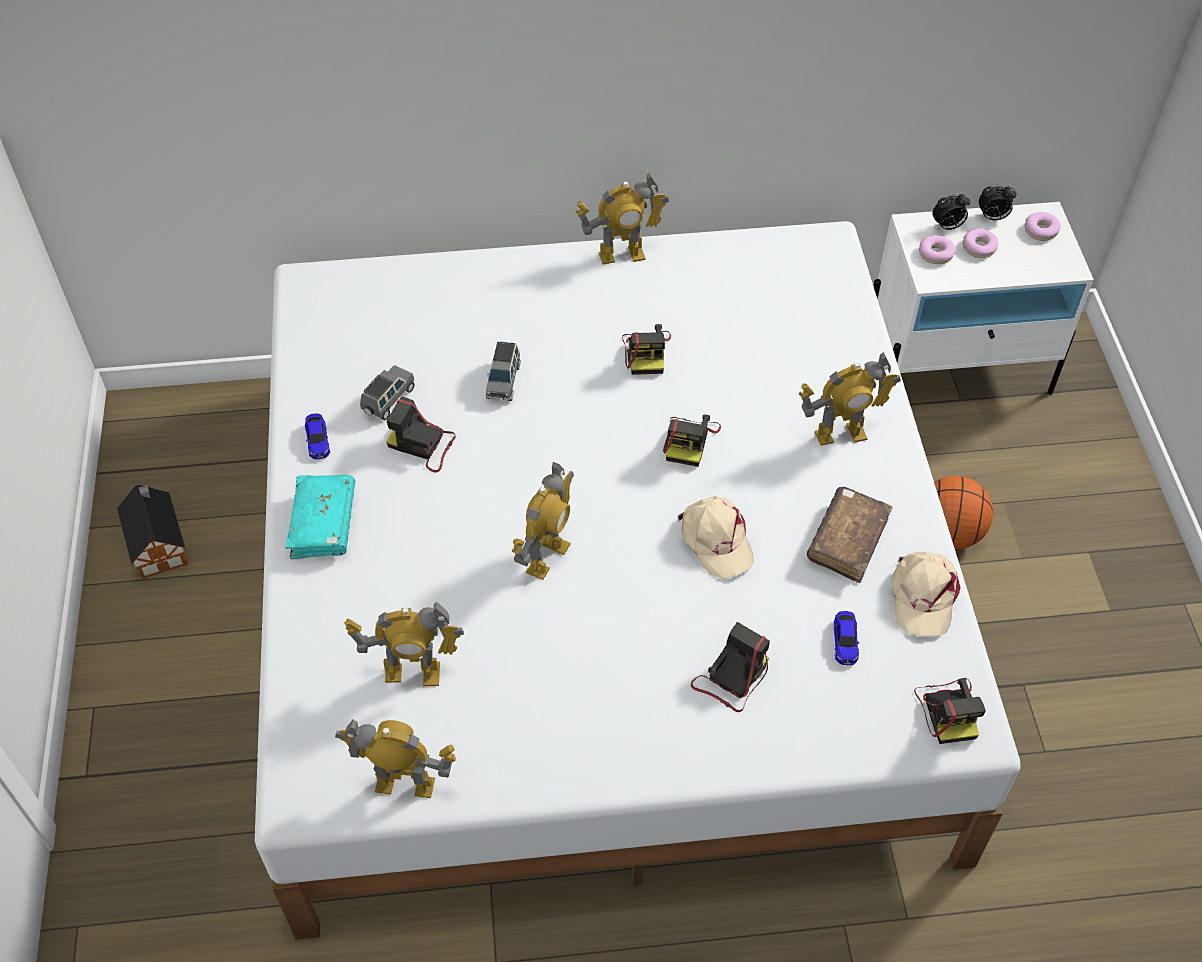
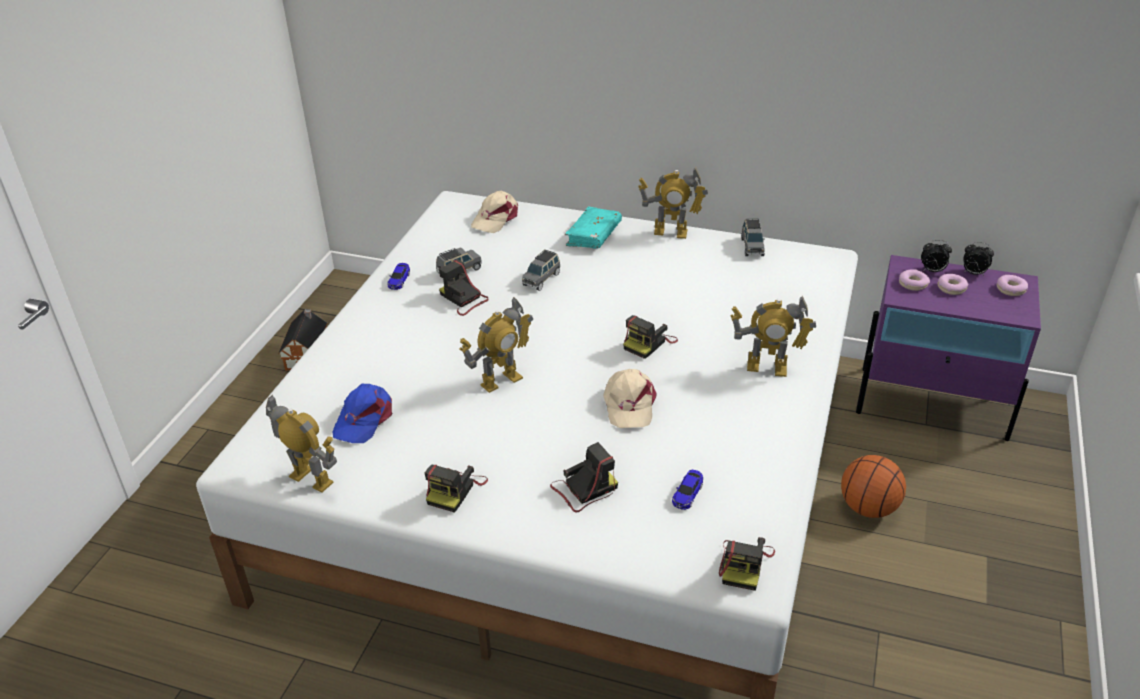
camera: 25 degrees right, 15 degrees down
turquoise book [285,475,355,559] -> turquoise book moved to [565,207,622,249]
toy robot [344,601,464,686] -> blue cap [332,384,392,443]
camera [622,324,671,375] -> camera moved to [425,465,488,513]
brown book [807,487,893,583] -> none
white nightstand [873,202,1094,395] -> purple nightstand [856,255,1041,441]
beige cap [891,552,960,637] -> beige cap moved to [471,191,518,233]
none -> grey toy car [741,218,765,256]

